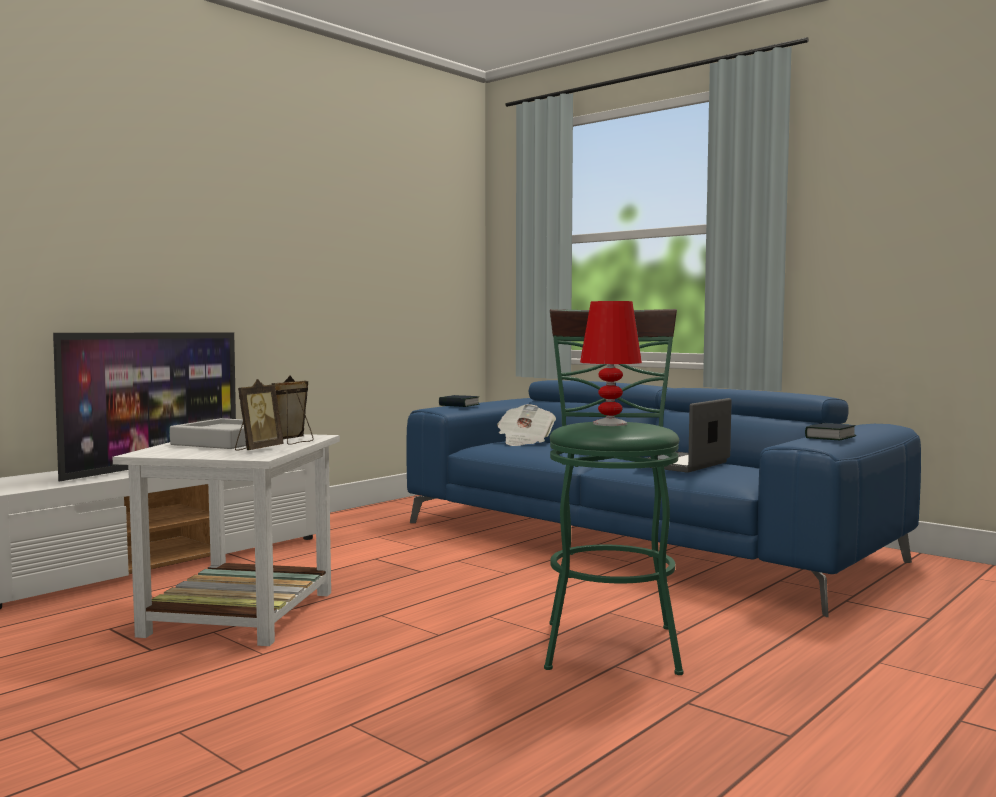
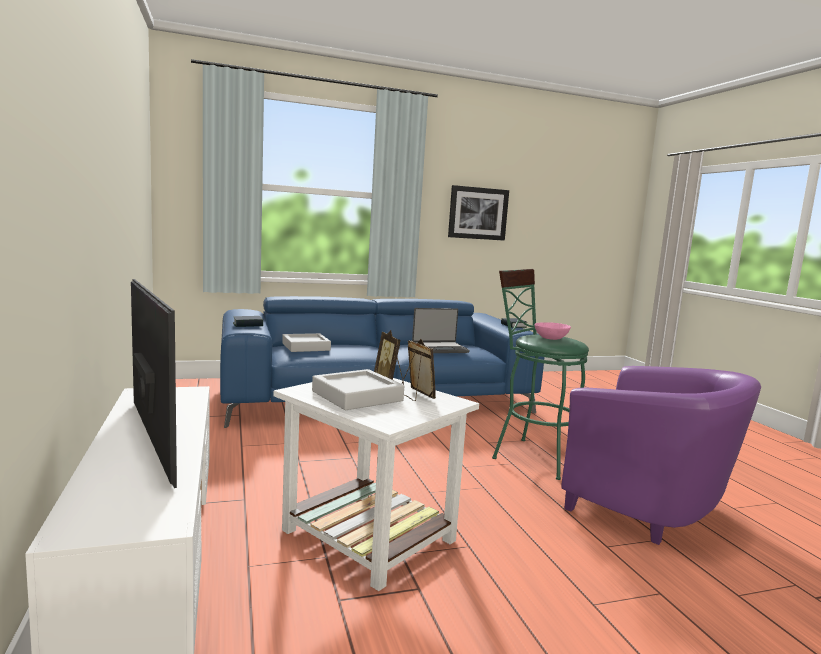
camera: 60 degrees left, 5 degrees up
newspaper [497,404,556,446] -> grey tray [282,333,331,352]
red table lamp [580,301,642,426] -> pink bowl [534,322,571,340]
laptop [648,398,732,473] -> laptop turned 90 degrees counterclockwise [412,308,470,353]
none -> picture [448,185,509,241]
none -> purple armchair [561,366,761,545]

